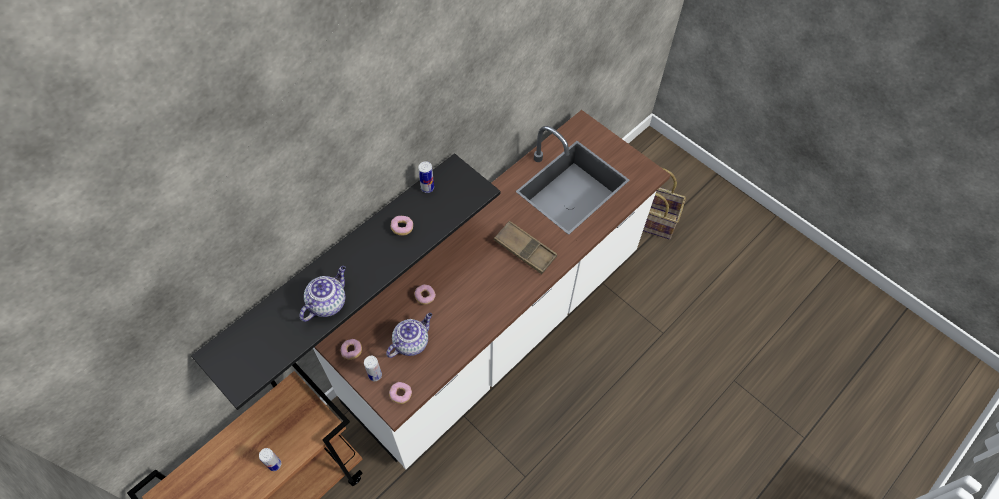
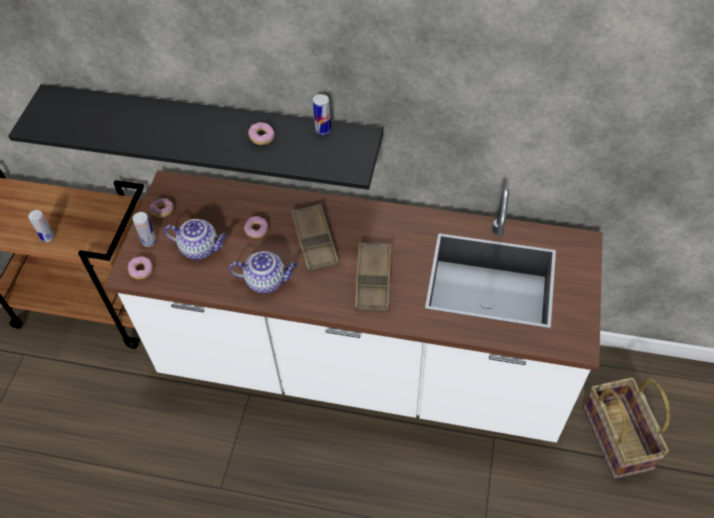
camera: 60 degrees right, 5 degrees down
teapot [300,266,346,322] -> teapot moved to [229,251,298,294]
none -> brown tray [291,204,339,272]

